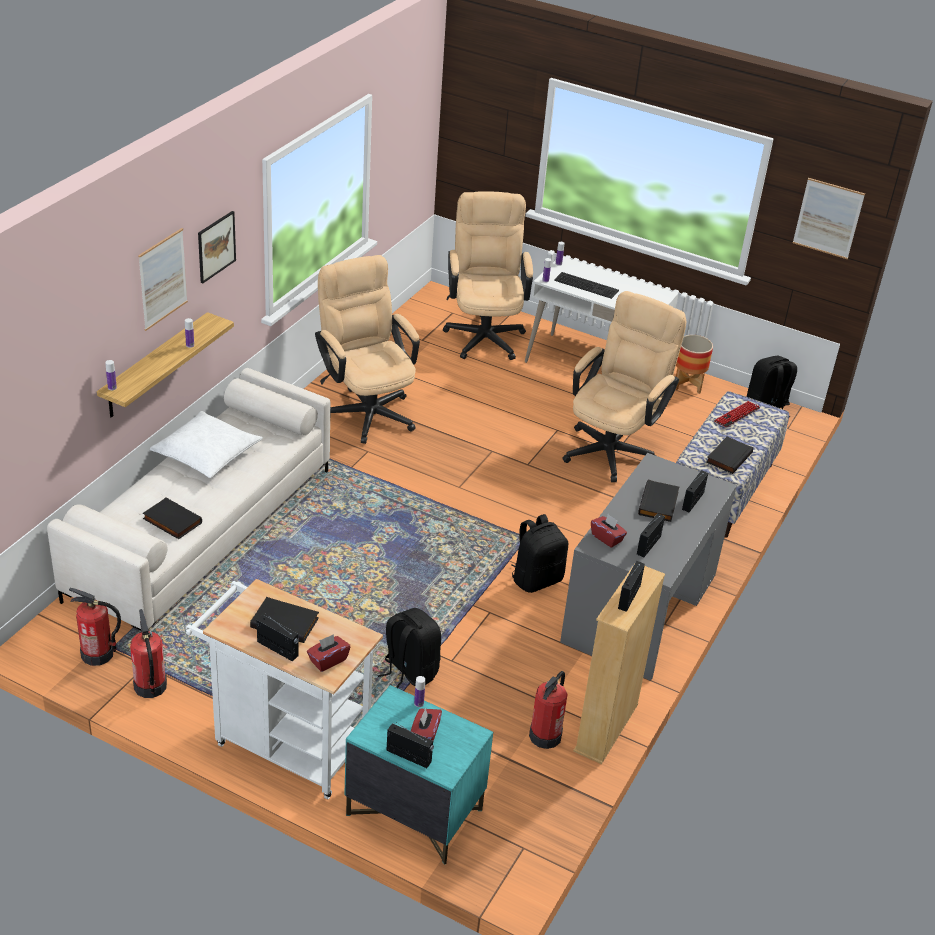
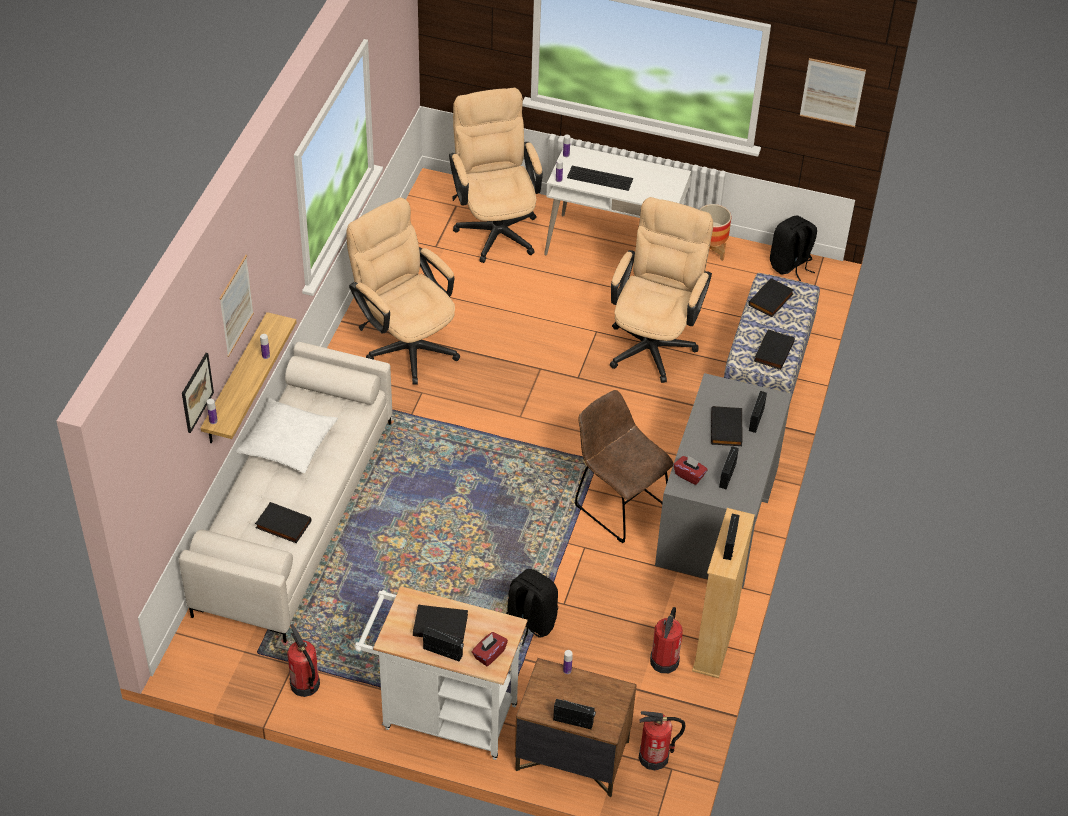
camera: 10 degrees left, 10 degrees up
fire extinguisher [69,588,121,666] -> fire extinguisher moved to [639,711,686,771]
picture [198,211,236,284] -> picture moved to [182,353,214,433]
turquoise nightstand [344,685,493,865] -> brown nightstand [515,658,637,798]
red tissue box [411,708,442,741] -> none
black backpack [511,514,568,593] -> brown chair [574,390,674,543]
keyboard [714,401,760,427] -> black book [748,278,794,317]

